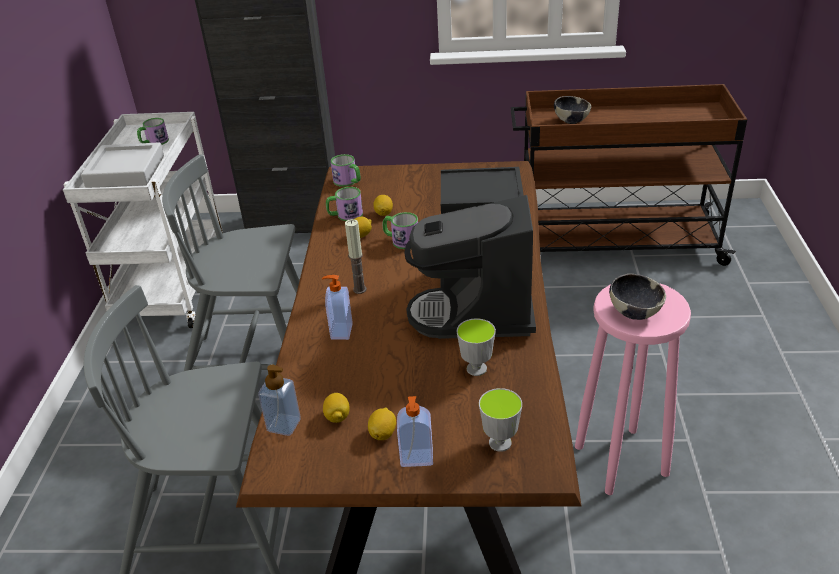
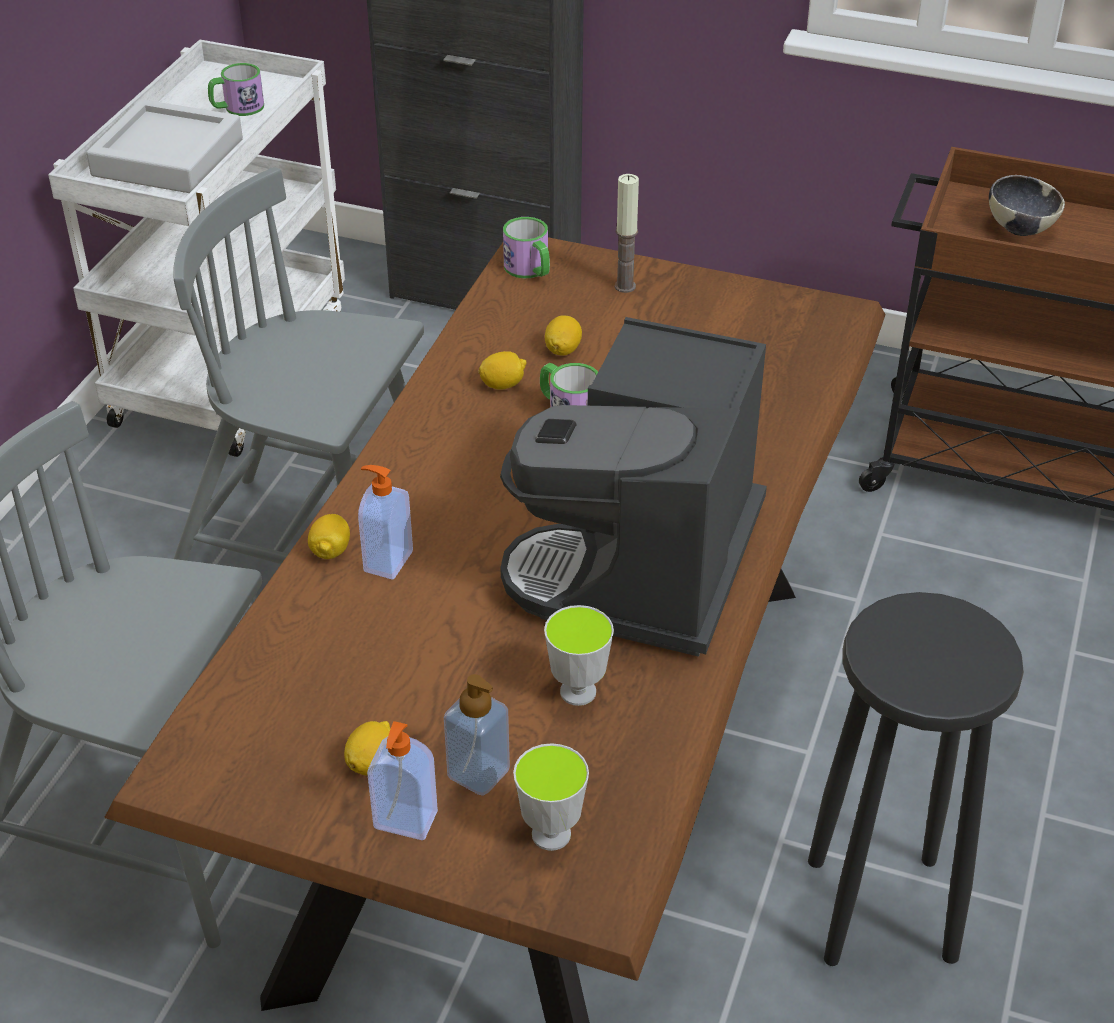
camera: 15 degrees right, 5 degrees up
soap dispenser [258,365,301,436] -> soap dispenser moved to [444,674,510,796]
lemon [323,393,349,423] -> lemon moved to [308,514,350,559]
mug [326,187,363,221] -> none
candle [345,219,367,294] -> candle moved to [614,174,639,293]
pink stool [575,283,691,495] -> black stool [808,592,1024,966]
bowl [609,274,666,320] -> none

